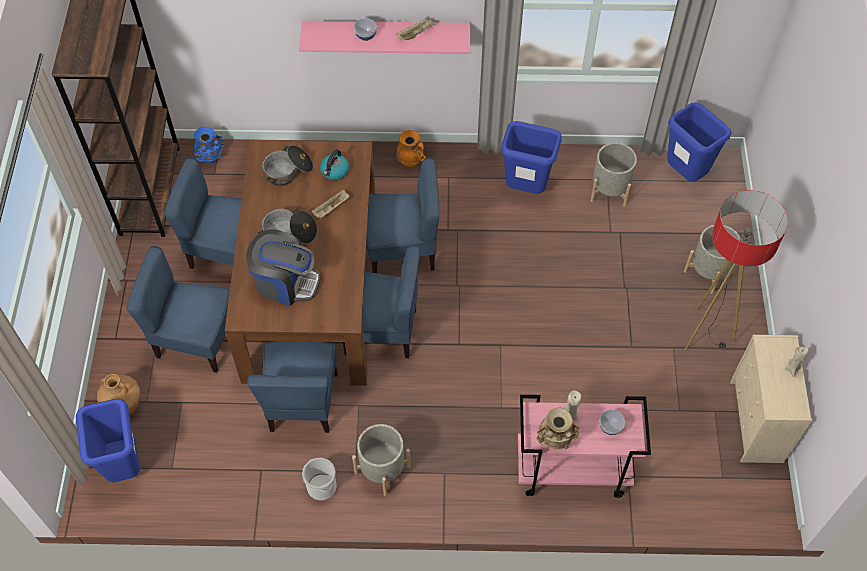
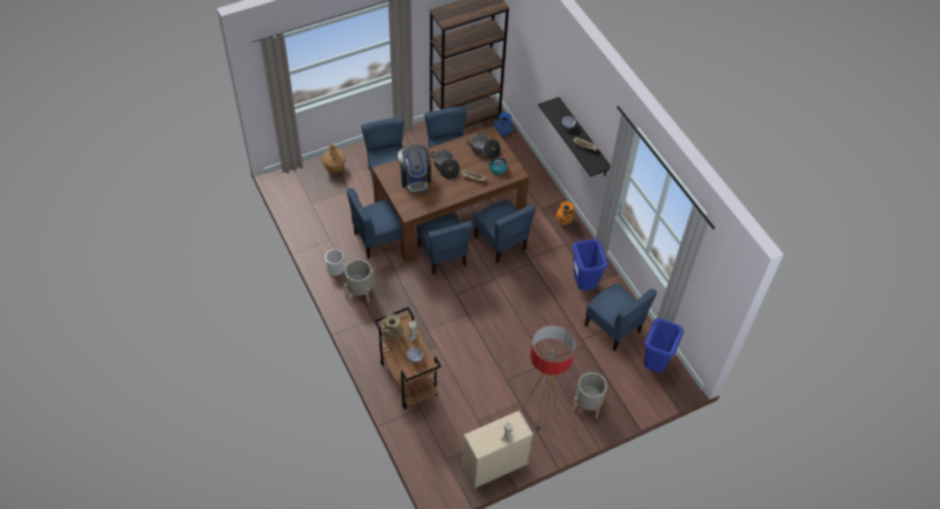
camera: 60 degrees right, 5 degrees down
blue trash can [76,399,140,482] -> none
pink shelf [299,21,470,54] -> black shelf [538,97,611,177]
pink cart [518,395,651,498] -> brown cart [374,307,441,409]
grey planter [590,142,637,207] -> blue chair [584,283,657,352]

